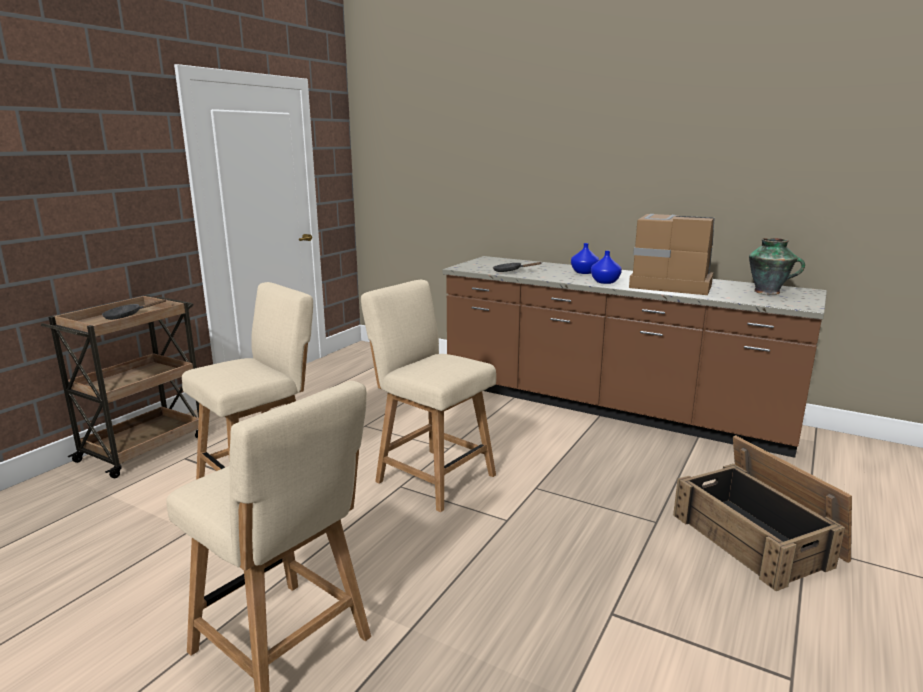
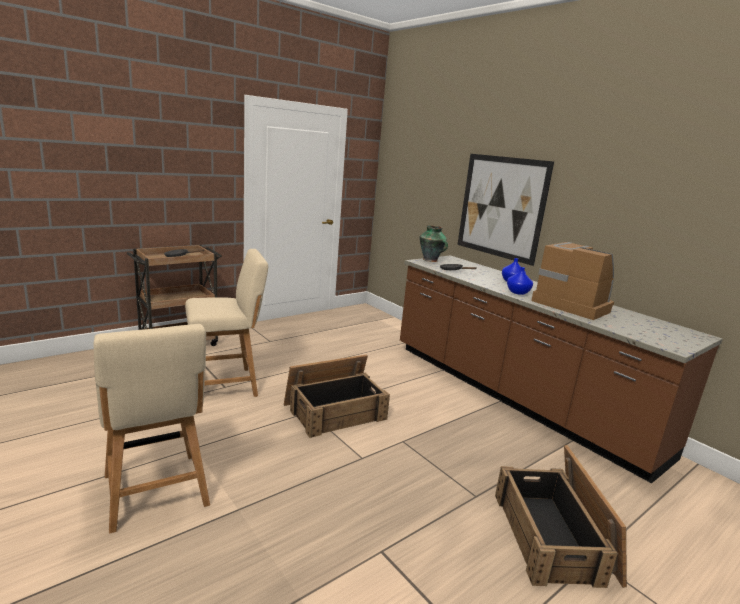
camera: 20 degrees right, 0 degrees up
beige chair [361,280,496,512] -> crate [284,355,390,438]
vase [749,238,805,295] -> vase moved to [420,225,448,262]
none -> picture [457,154,554,266]

